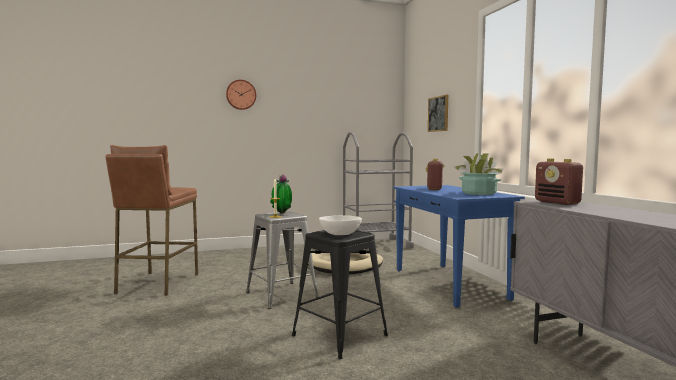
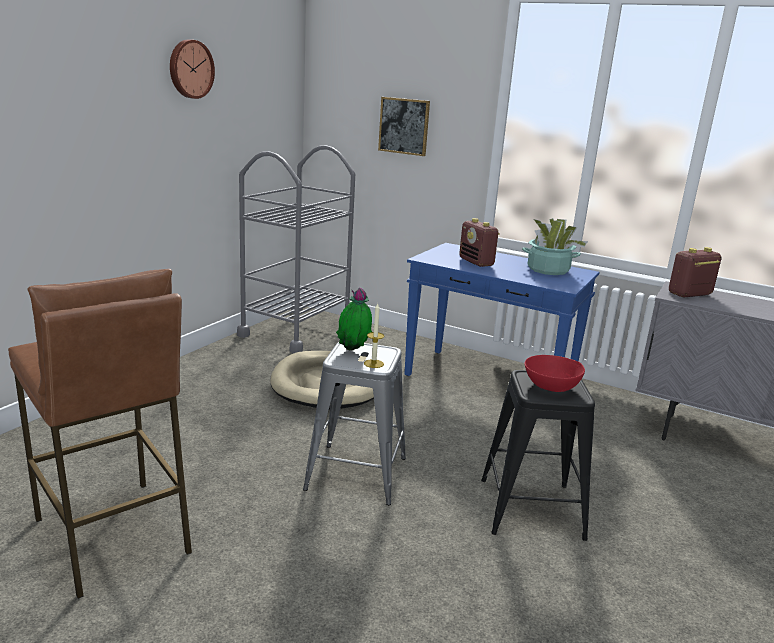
camera: 45 degrees left, 15 degrees up
wall clock [226,80,256,110] -> wall clock moved to [170,40,215,99]
white bowl [319,215,362,235] -> red bowl [524,355,585,392]
radio [535,159,583,205] -> radio turned 135 degrees clockwise [669,247,721,298]

